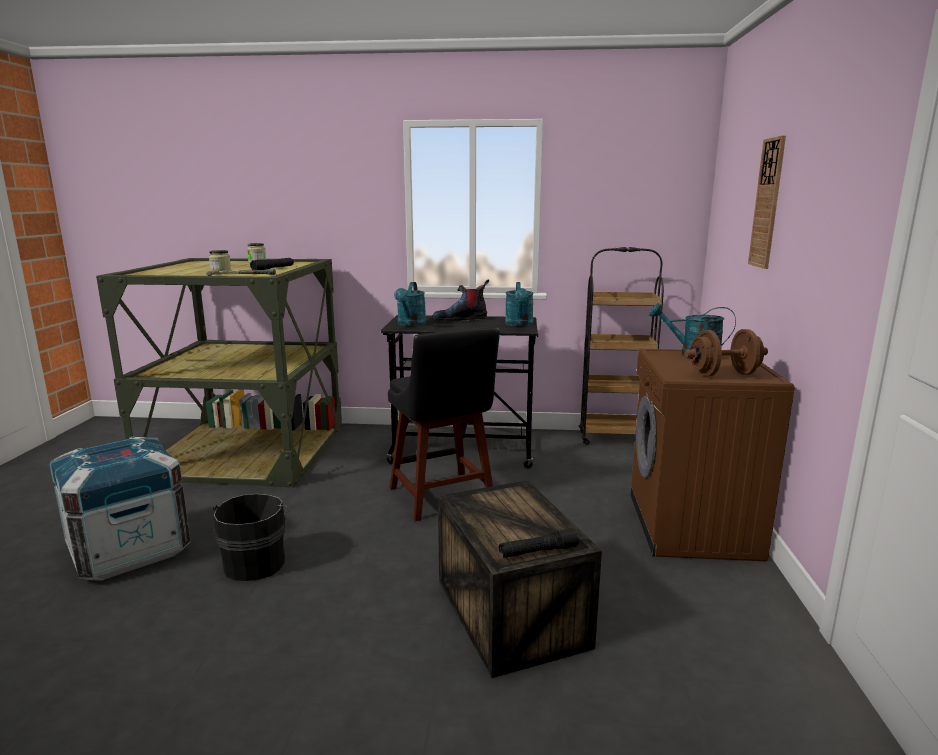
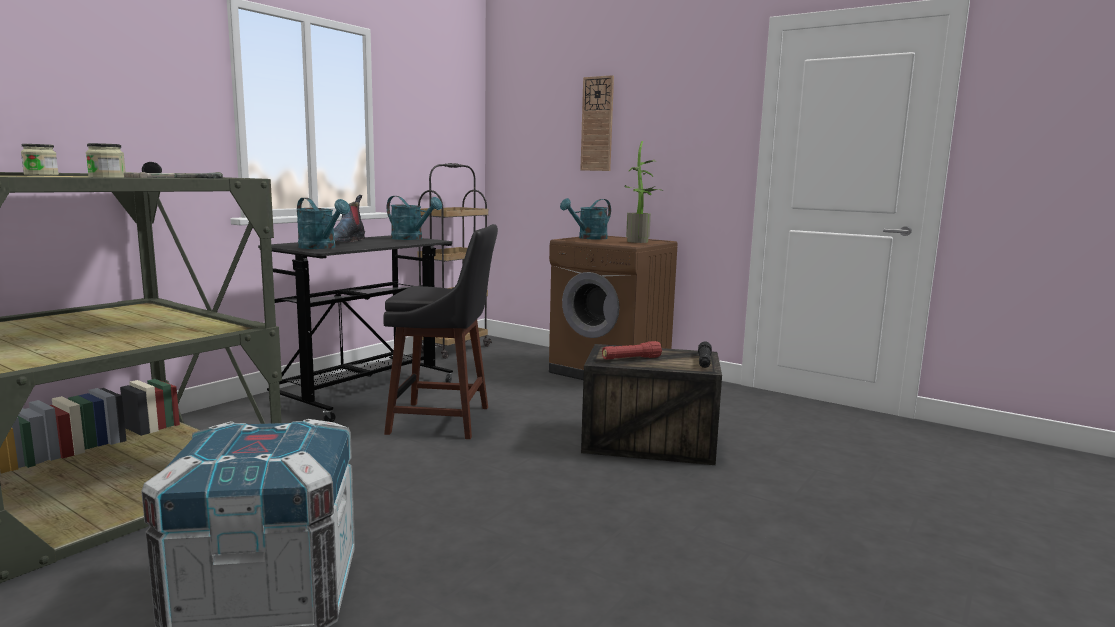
camera: 60 degrees left, 5 degrees down
black bucket [213,494,289,581] -> none
brown dumbbell [684,329,768,376] -> potted plant [624,141,664,243]
none -> red flashlight [602,341,662,360]

